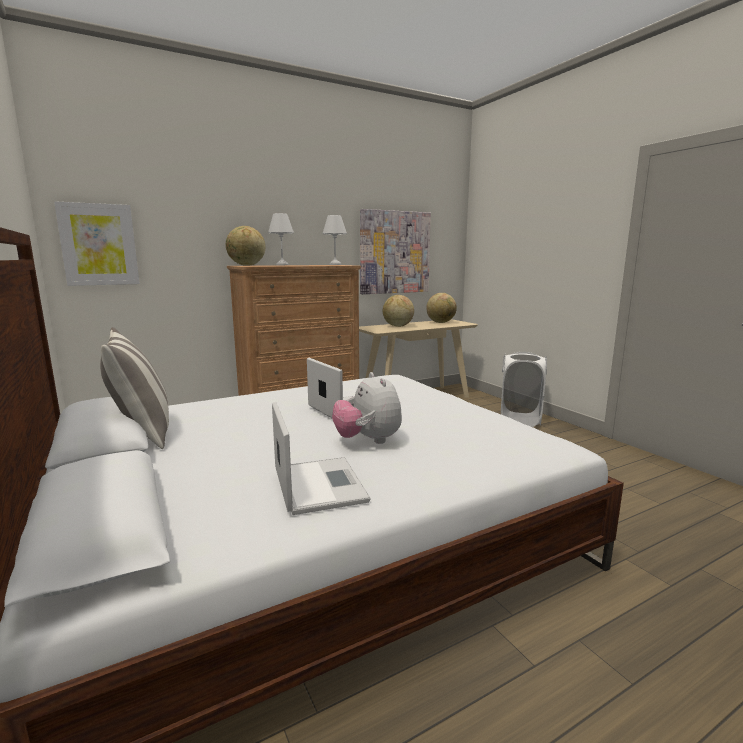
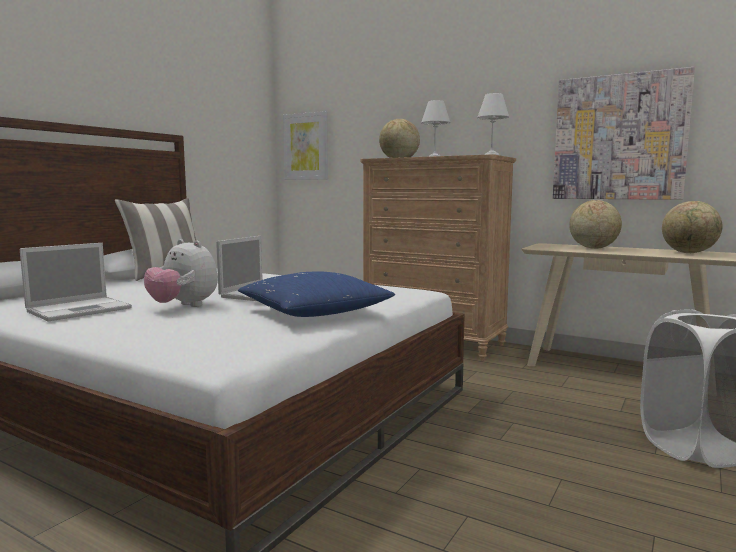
camera: 60 degrees right, 5 degrees down
plush toy [332,372,402,444] -> plush toy turned 90 degrees counterclockwise [144,239,218,307]
none -> blue pillow [238,271,395,317]

